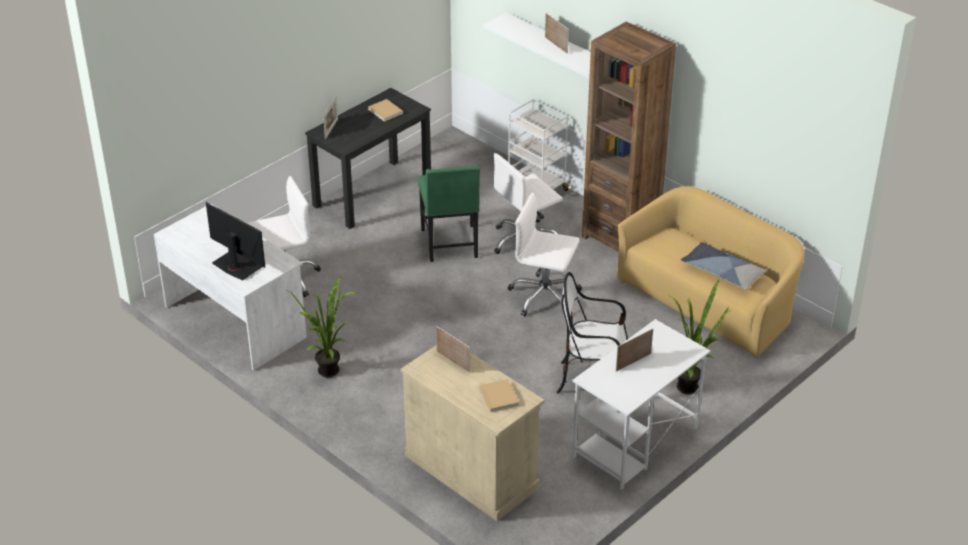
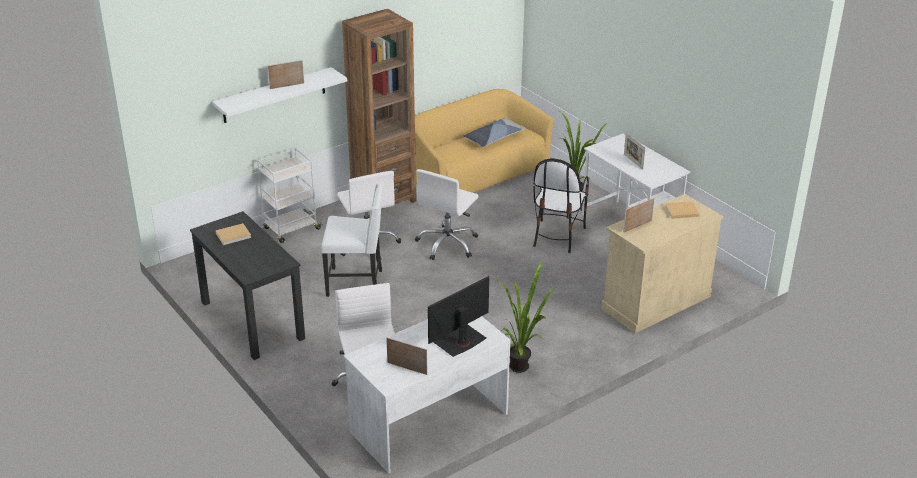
camera: 80 degrees left, 5 degrees down
picture frame [323,96,338,139] -> picture frame moved to [386,337,428,375]
green chair [418,165,480,262] -> white chair [321,182,383,297]

